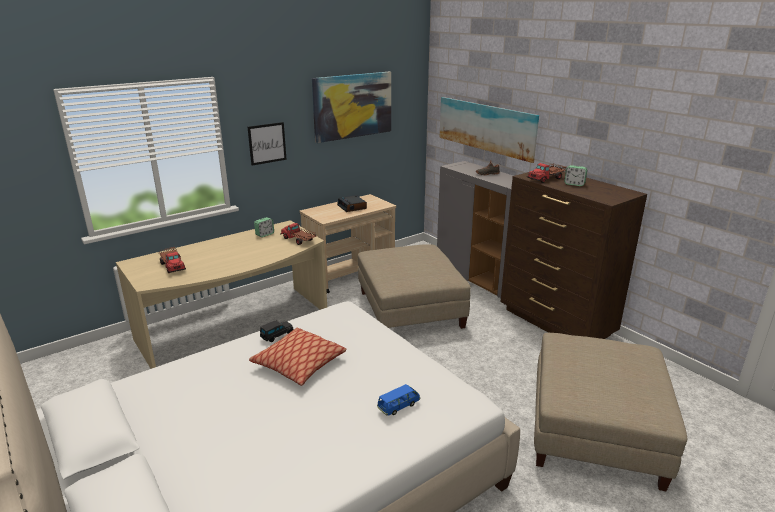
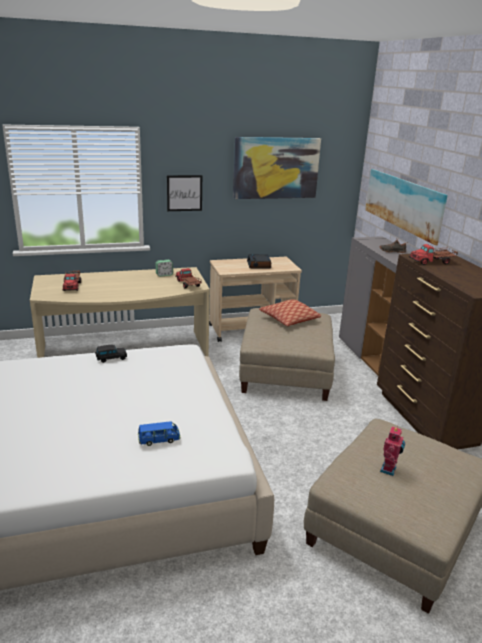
camera: 20 degrees right, 0 degrees up
pillow [249,327,346,386] -> pillow moved to [259,299,321,326]
alarm clock [564,165,587,186] -> none
none -> toy robot [380,426,405,476]

